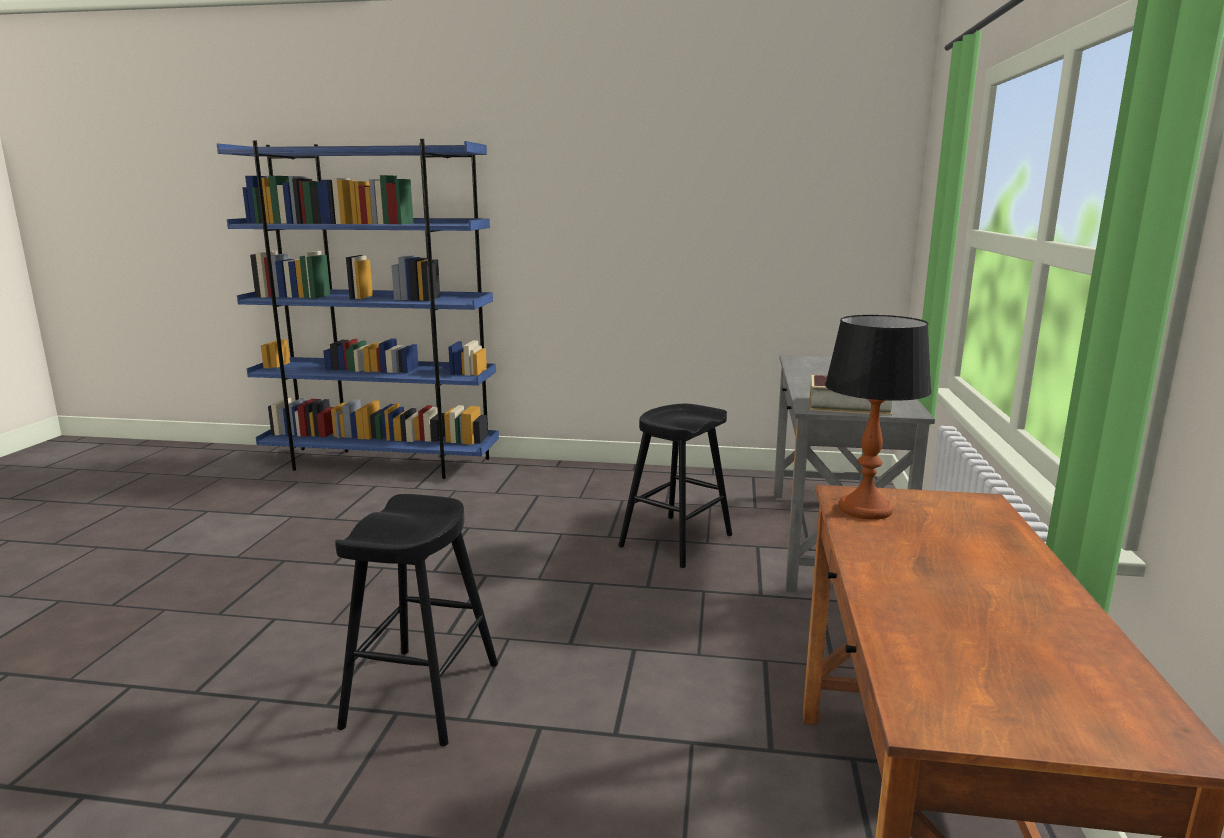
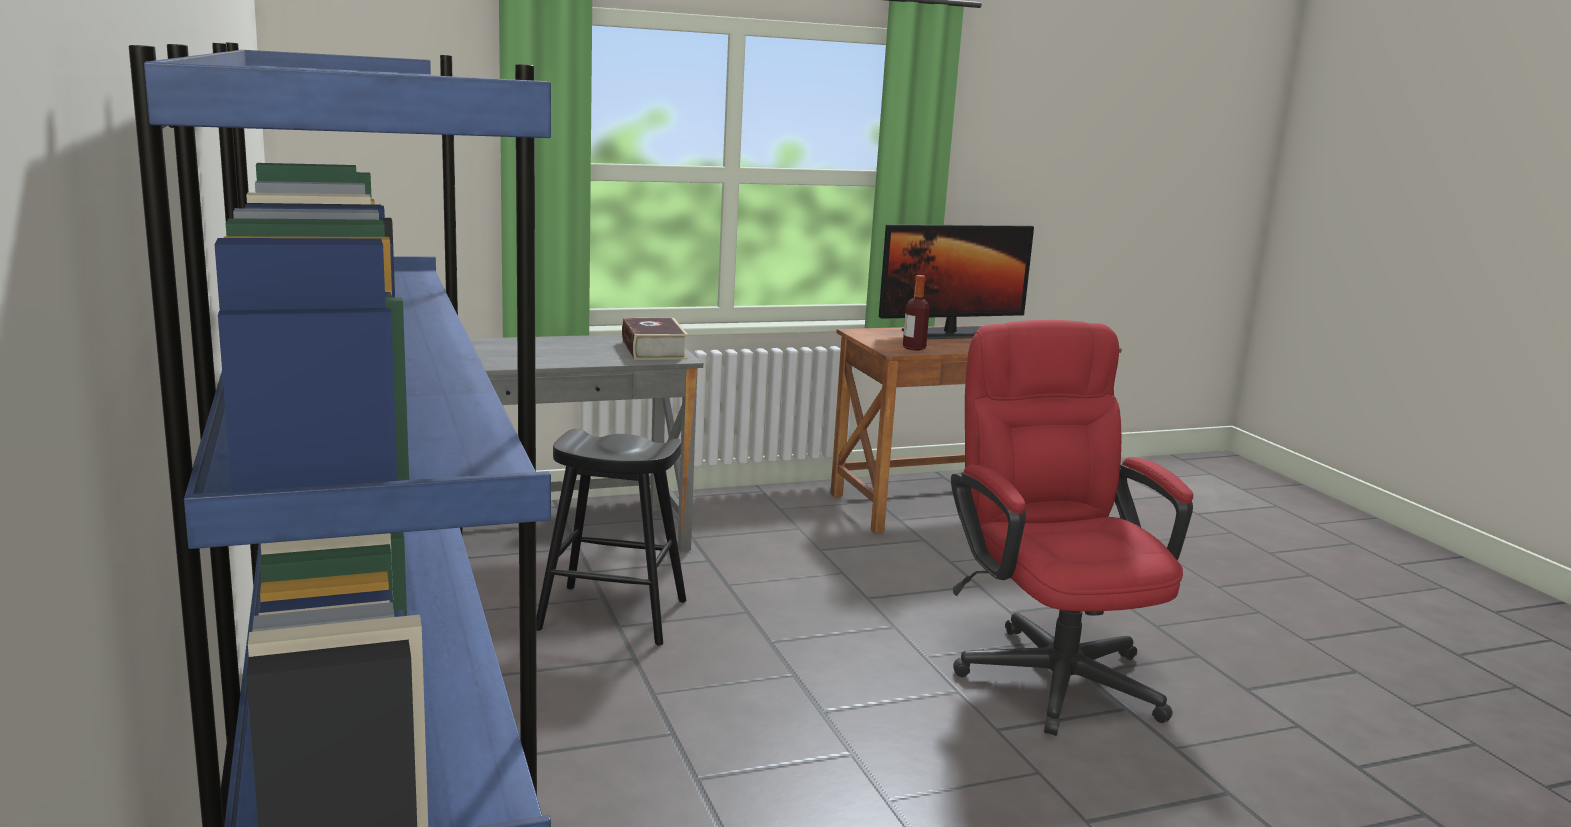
camera: 120 degrees left, 0 degrees up
black stool [335,494,498,746] -> red office chair [951,320,1193,736]
table lamp [825,315,932,520] -> bottle [903,275,930,350]
none -> monitor [879,224,1034,339]

